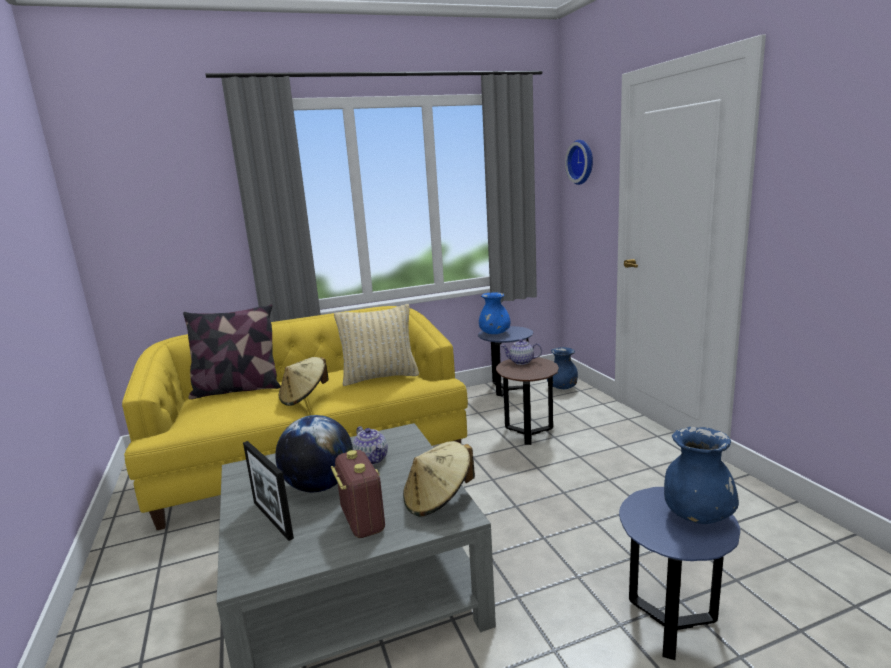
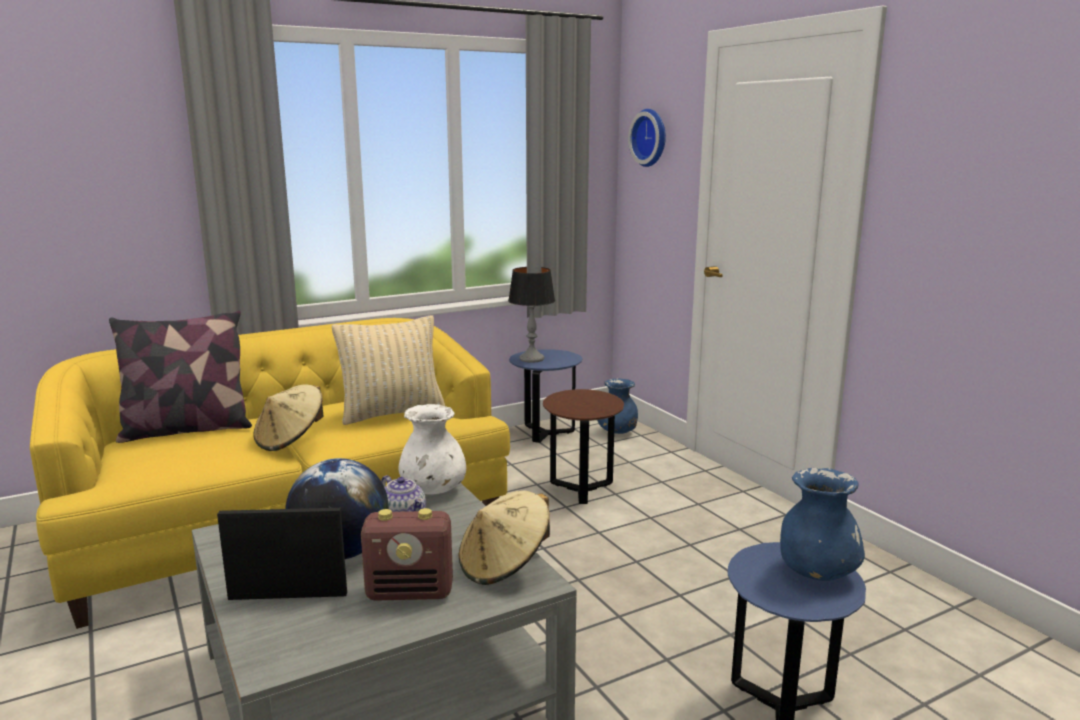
camera: 10 degrees left, 0 degrees up
picture frame [243,441,294,541] -> picture frame turned 135 degrees clockwise [217,508,347,600]
radio [331,450,385,538] -> radio turned 120 degrees clockwise [361,508,453,601]
blue vase [479,292,510,334] -> table lamp [508,267,555,363]
teapot [501,339,542,365] -> none
none -> white vase [398,404,466,495]

